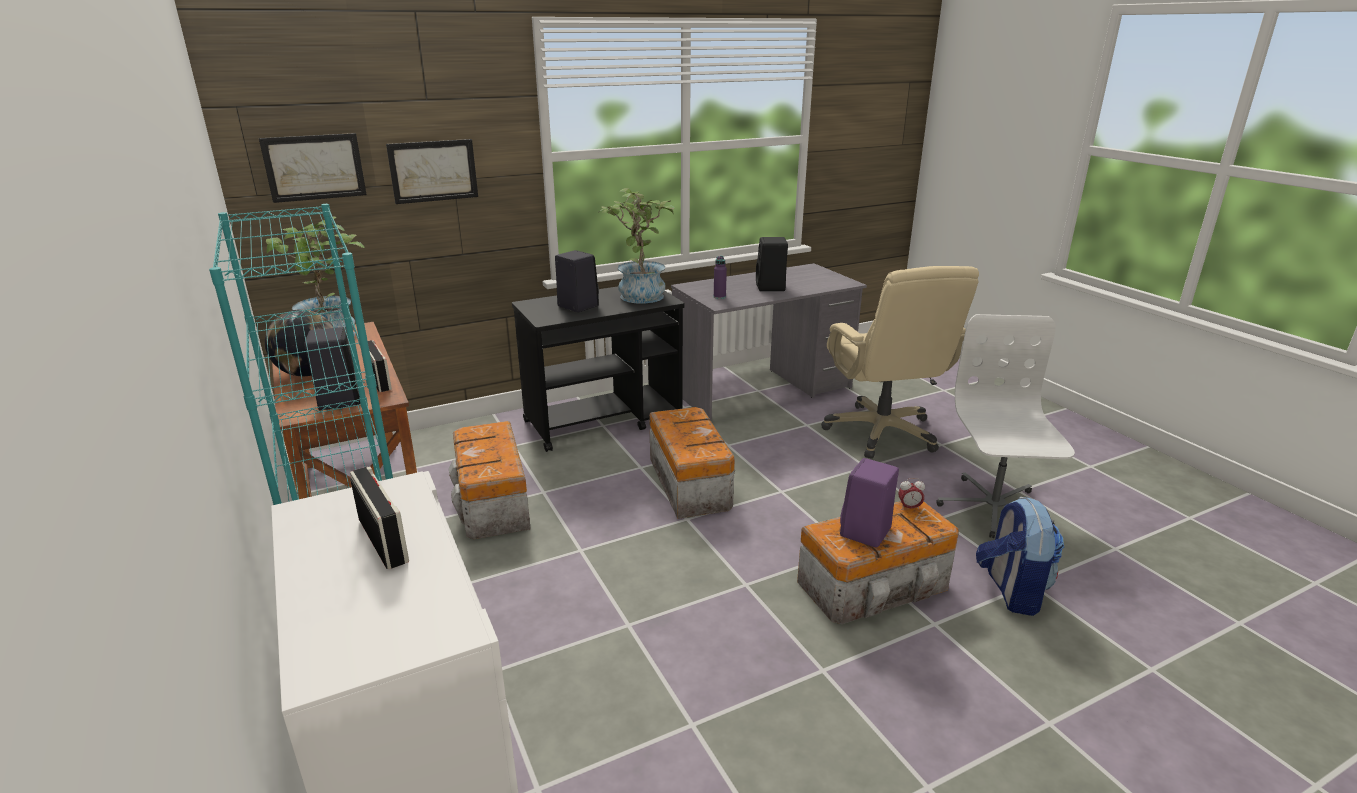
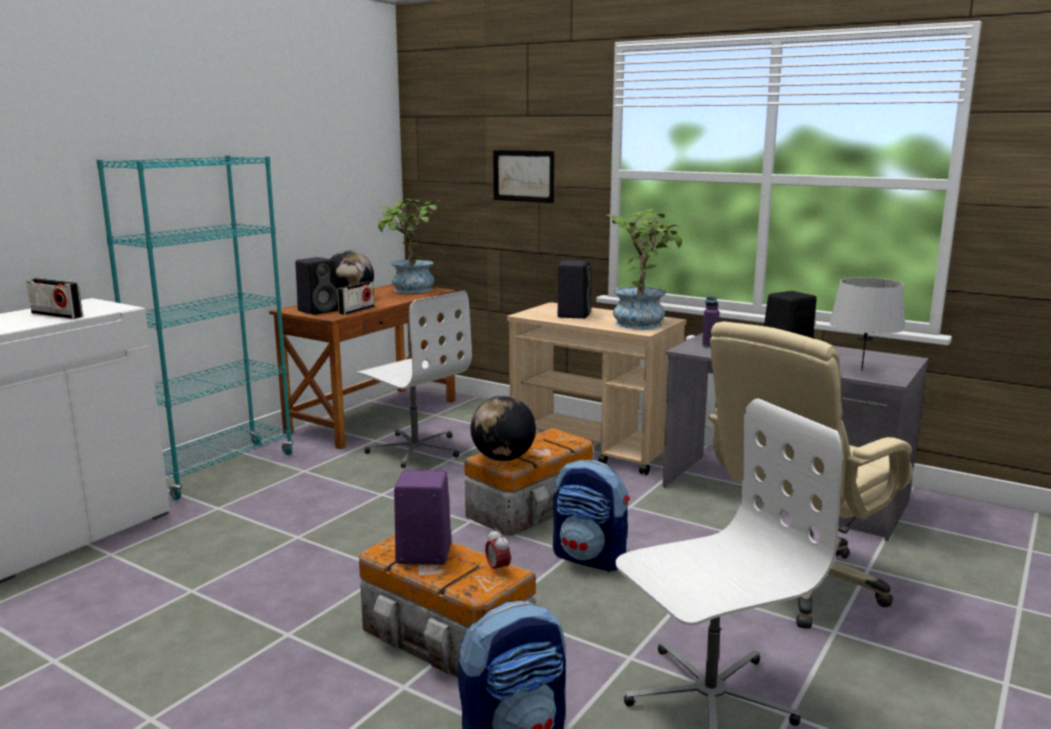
camera: 60 degrees right, 10 degrees down
picture [259,133,367,203] -> none
radio [350,466,409,569] -> radio turned 90 degrees clockwise [26,278,83,319]
storage box [449,421,531,539] -> white office chair [356,291,472,468]
black cart [512,286,684,452] -> beige cart [507,302,686,475]
none -> globe [470,396,536,461]
none -> backpack [553,460,630,572]
none -> grey table lamp [829,277,906,371]

